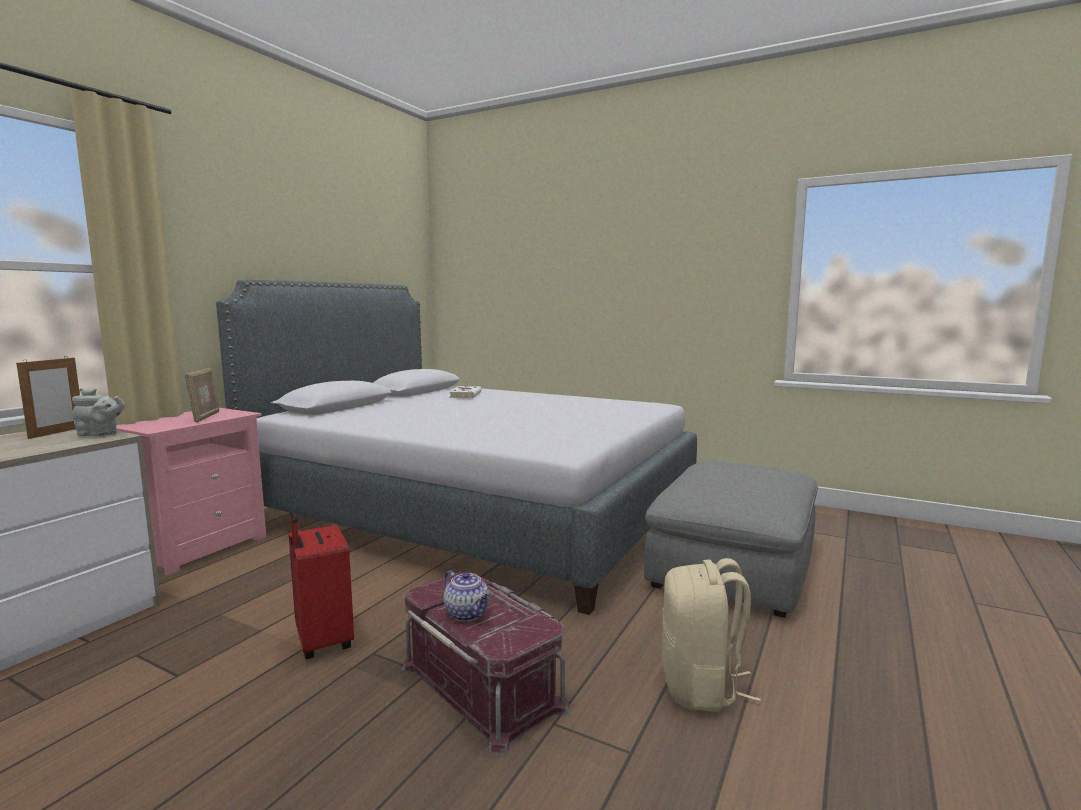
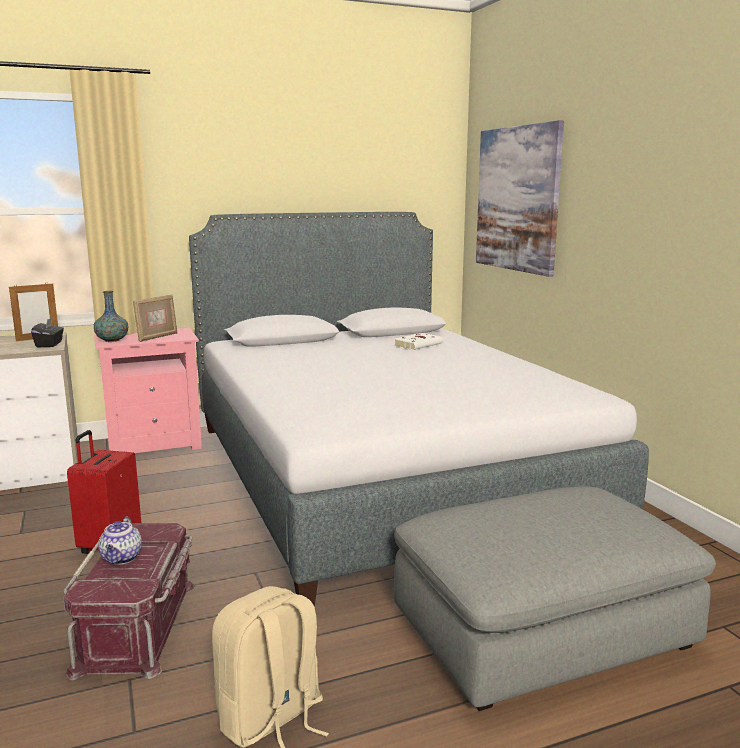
camera: 40 degrees right, 5 degrees up
grey teapot [72,387,126,436] -> black tissue box [31,317,64,347]
none -> vase [94,291,128,342]
none -> picture [476,120,564,277]

